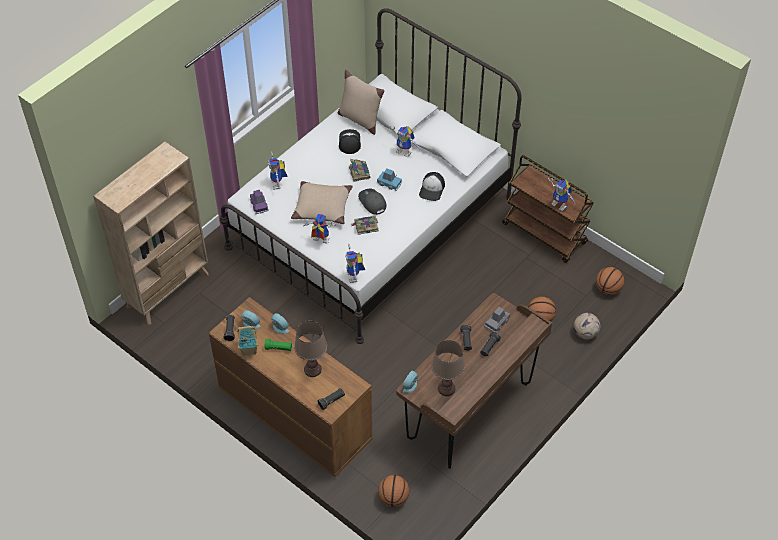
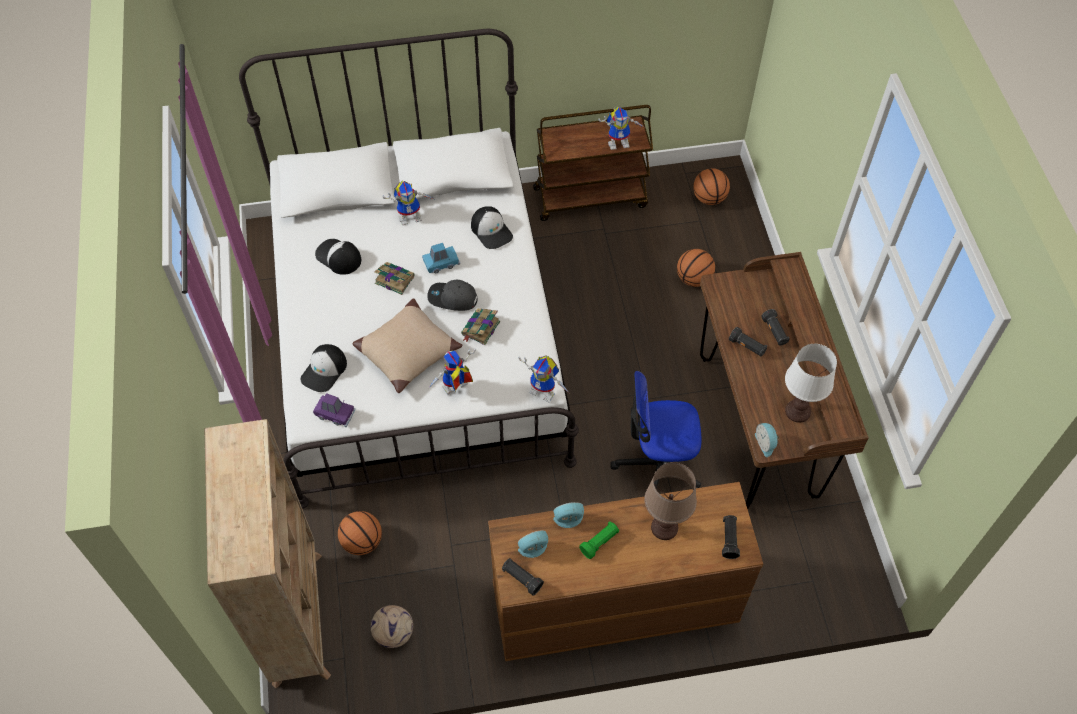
camera: 50 degrees left, 5 degrees up
toy house [237,326,258,356] -> none
toy robot [268,152,287,190] -> cap [300,344,347,392]
beige pillow [337,70,384,135] -> none
basketball [378,475,409,507] -> basketball moved to [338,511,382,555]
brown table lamp [432,340,465,396] -> white table lamp [785,344,837,423]
grey toy car [484,307,510,333] -> none
football [574,313,600,339] -> football moved to [371,605,413,648]
none -> office chair [610,371,702,489]

